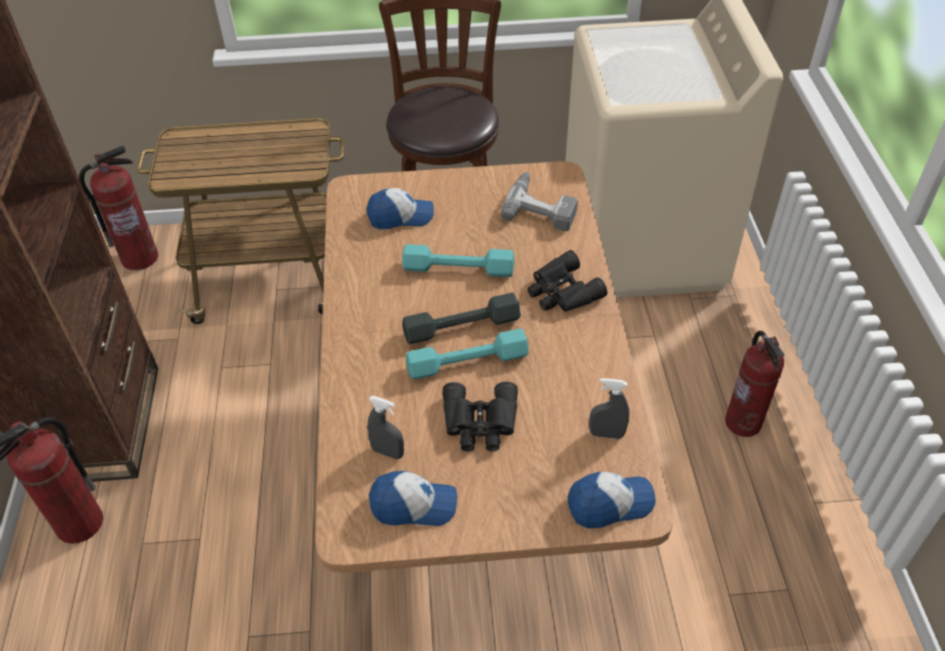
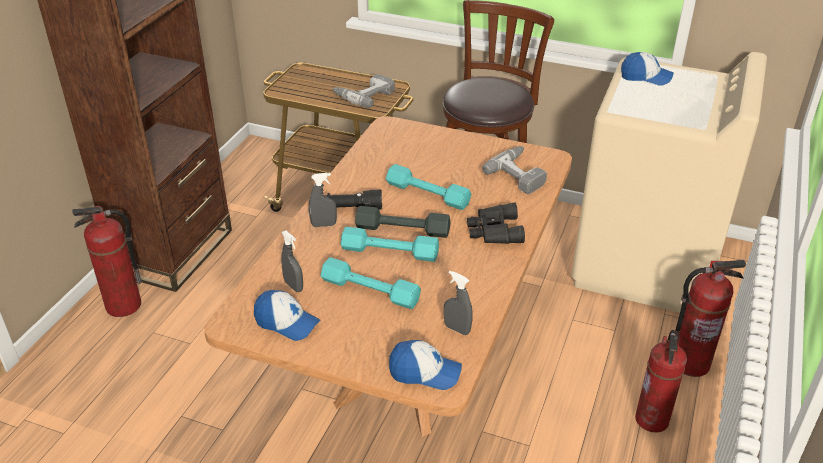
camera: 25 degrees right, 10 degrees down
fire extinguisher [79,146,158,270] -> fire extinguisher moved to [675,260,746,377]
cap [367,188,434,229] -> cap moved to [621,52,674,86]
black binoculars [443,382,518,452] -> turquoise dumbbell [320,257,421,309]
none -> grey spray bottle [309,173,337,227]
none -> black flashlight [324,190,382,210]
none -> power drill [332,74,395,108]

